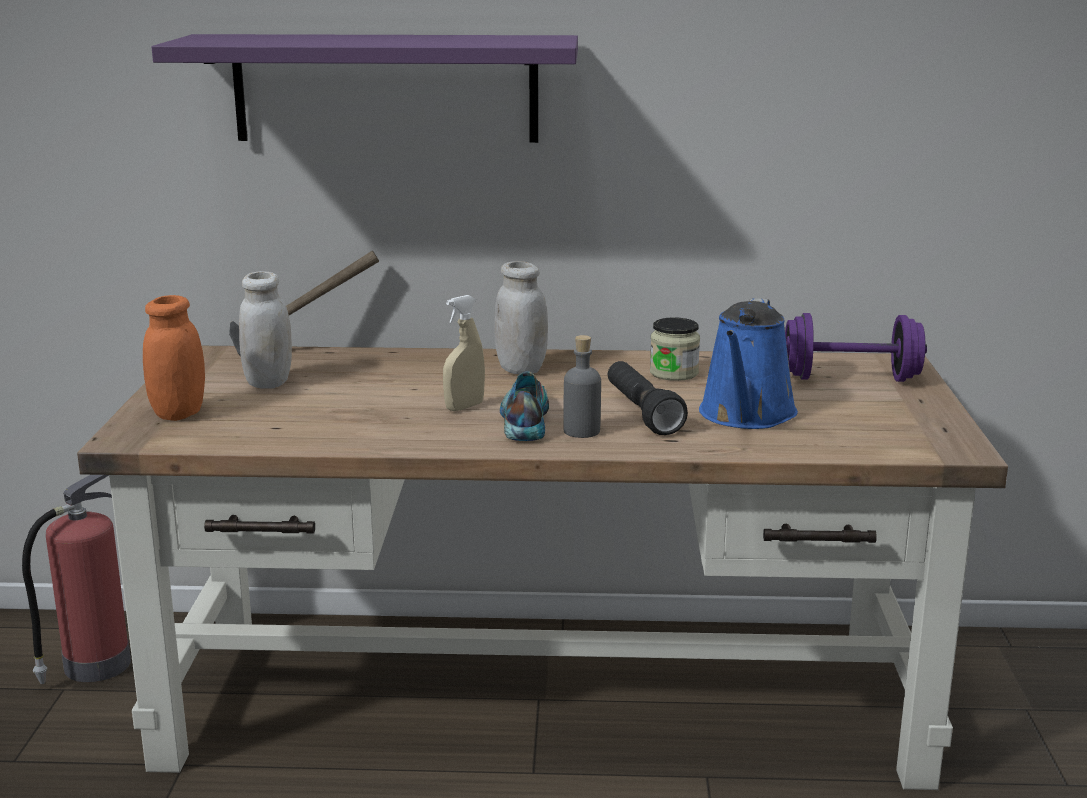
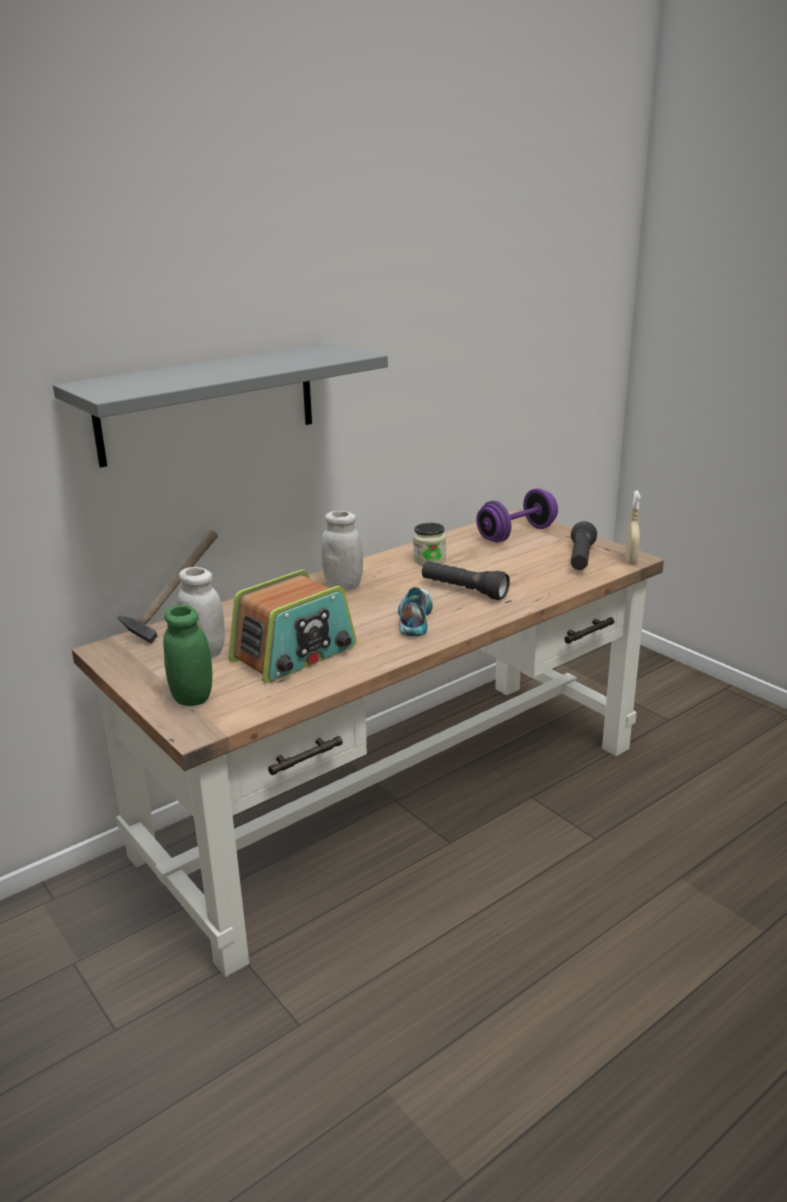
camera: 40 degrees left, 5 degrees up
fire extinguisher [22,475,131,684] -> none
orange jar [143,295,205,421] -> green jar [163,605,212,706]
purple shelf [152,34,578,143] -> grey shelf [53,343,388,468]
beige spray bottle [443,295,485,411] -> beige spray bottle moved to [625,490,641,565]
shoe [500,371,549,441] -> shoe turned 45 degrees clockwise [398,587,432,636]
grey bottle [563,335,601,438] -> none
blue watering can [699,298,798,429] -> none
none -> radio [228,569,357,684]
none -> black flashlight [571,521,597,570]

